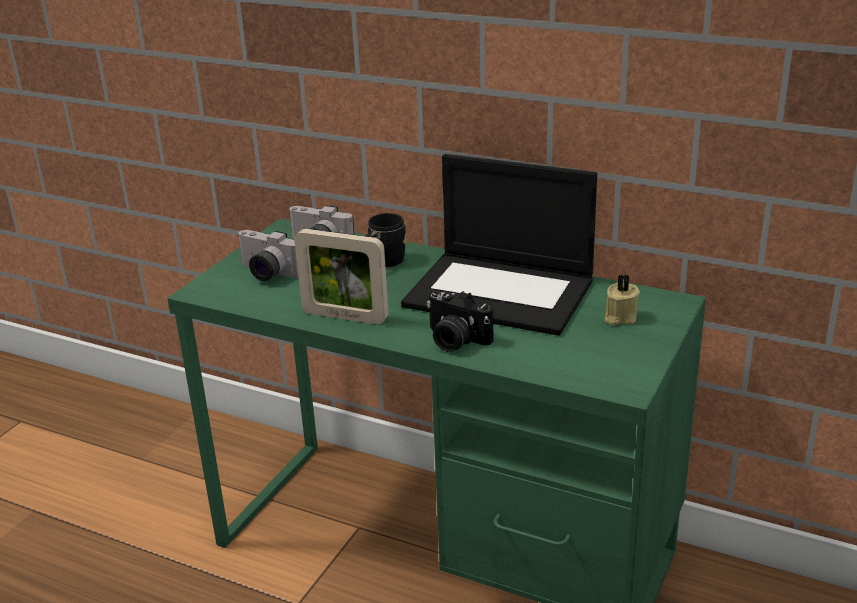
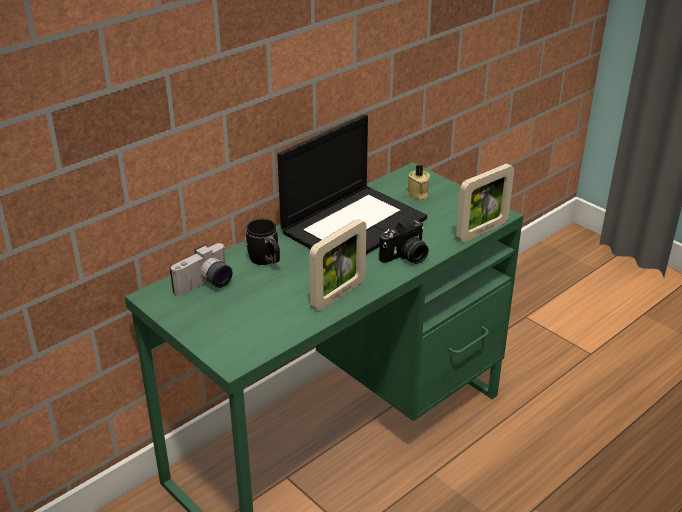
camera: 70 degrees left, 5 degrees up
camera [237,230,299,281] -> none
none -> picture frame [456,163,514,242]

